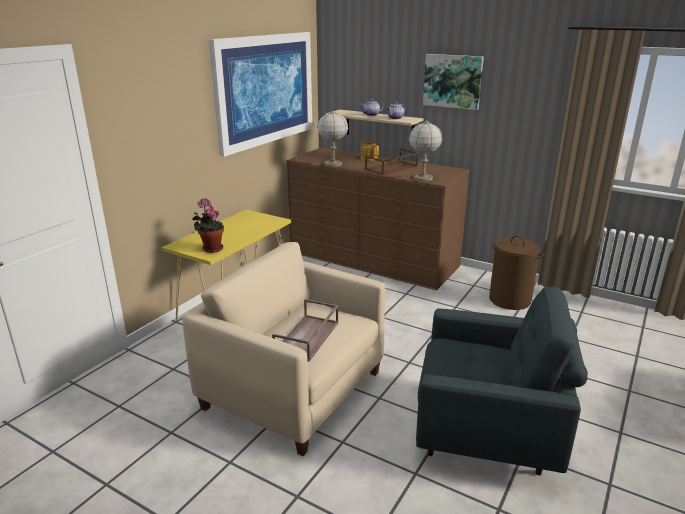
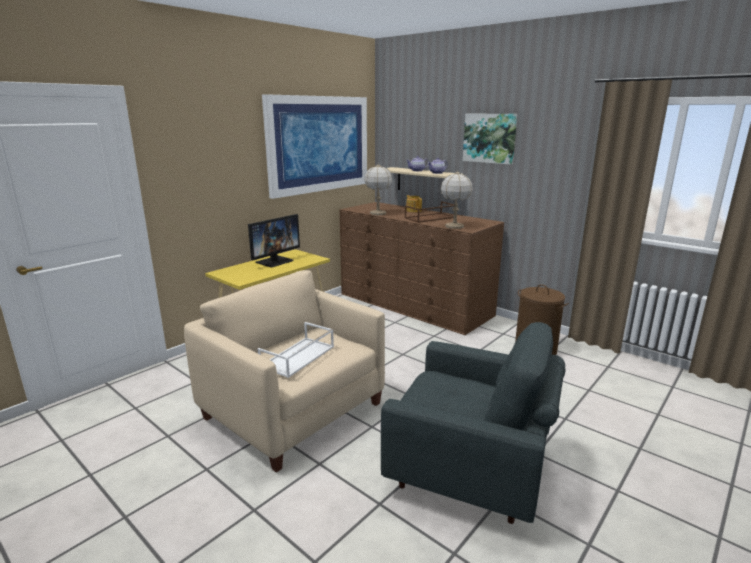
camera: 10 degrees right, 5 degrees down
potted plant [192,198,224,253] -> none
brown tray [272,299,339,362] -> white tray [258,322,334,378]
none -> monitor [248,214,300,267]

